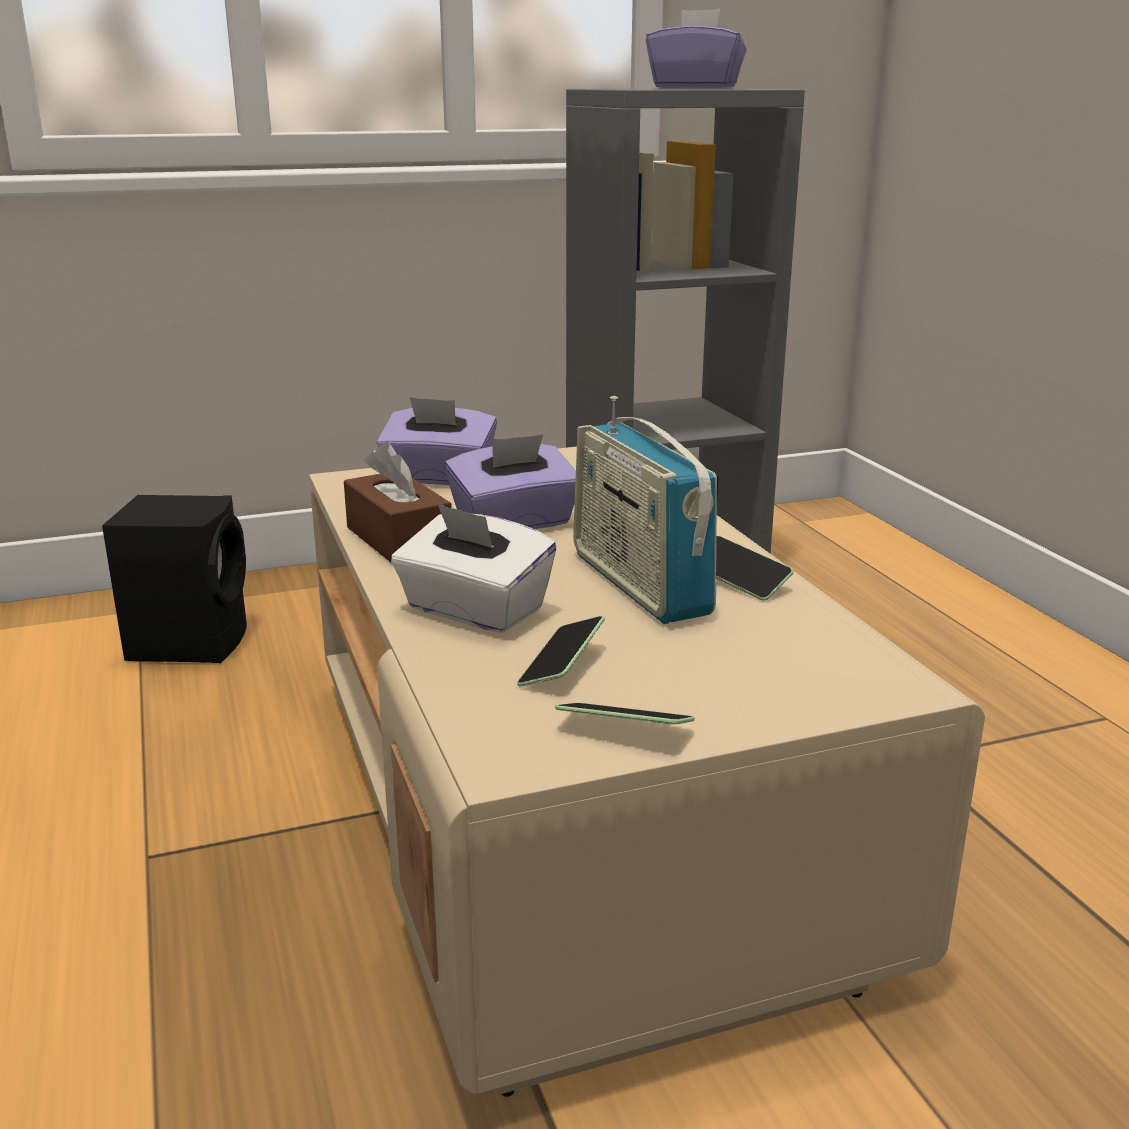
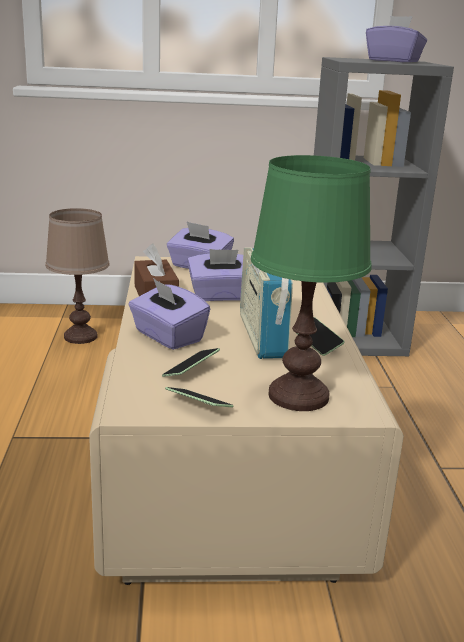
camera: 15 degrees right, 0 degrees up
black speaker [102,495,247,663] -> brown table lamp [45,208,110,344]
white tissue box [391,503,557,633] -> purple tissue box [128,278,210,350]
none -> green table lamp [251,155,372,411]

